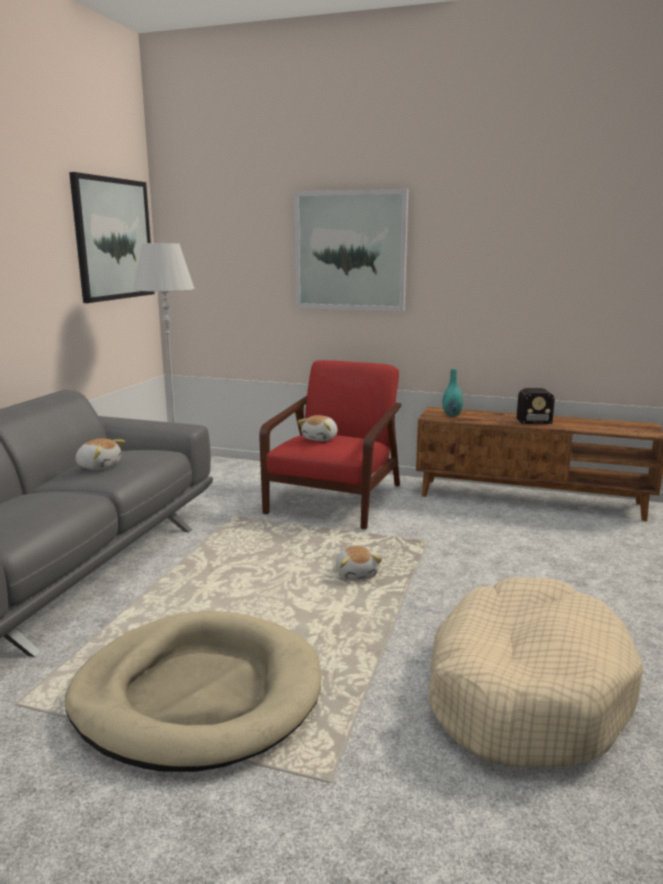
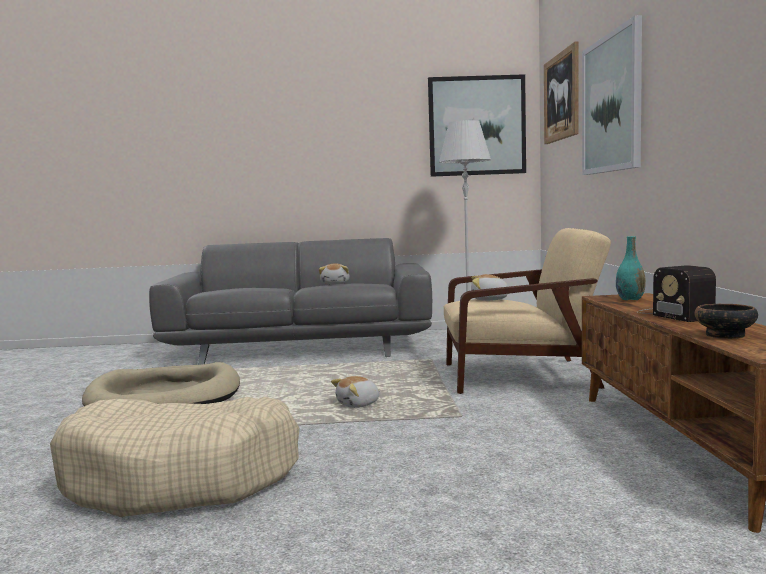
camera: 70 degrees right, 10 degrees down
red armchair [259,360,402,529] -> beige armchair [444,228,611,394]
none -> picture [544,41,579,144]
none -> bowl [695,304,758,339]

